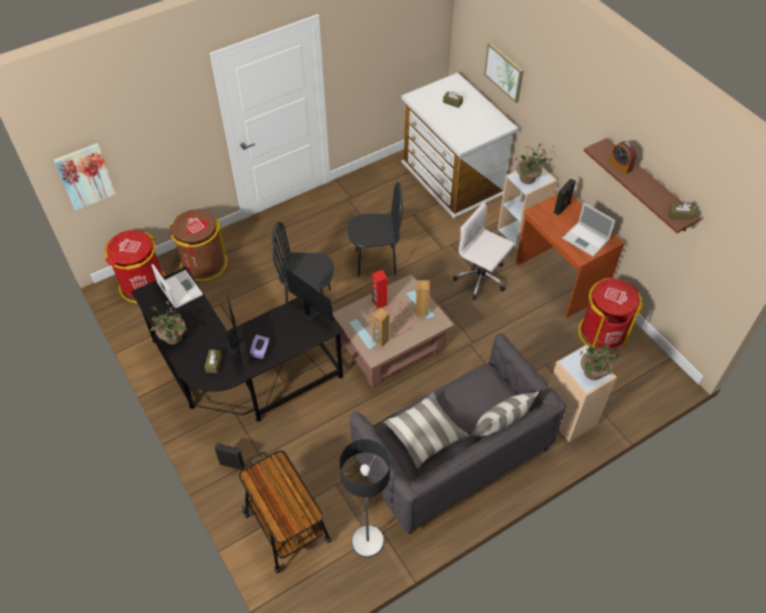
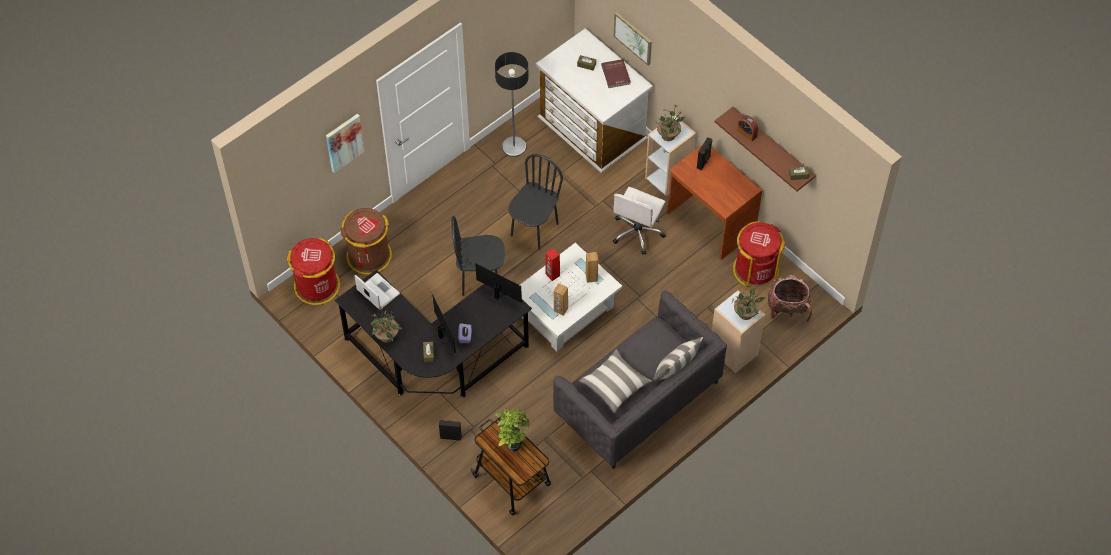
camera: 10 degrees left, 5 degrees up
picture [54,143,116,211] -> picture moved to [326,114,365,173]
brown coffee table [332,274,454,388] -> white coffee table [520,243,622,352]
floor lamp [340,439,390,558] -> floor lamp moved to [495,52,529,157]
black chair [348,182,403,277] -> black chair turned 45 degrees counterclockwise [509,154,563,250]
white office chair [453,202,514,300] -> white office chair turned 90 degrees counterclockwise [613,187,666,255]
laptop [562,202,616,257] -> none
none -> potted plant [495,407,529,452]
none -> red book [601,59,631,88]
none -> backpack [768,275,812,322]

